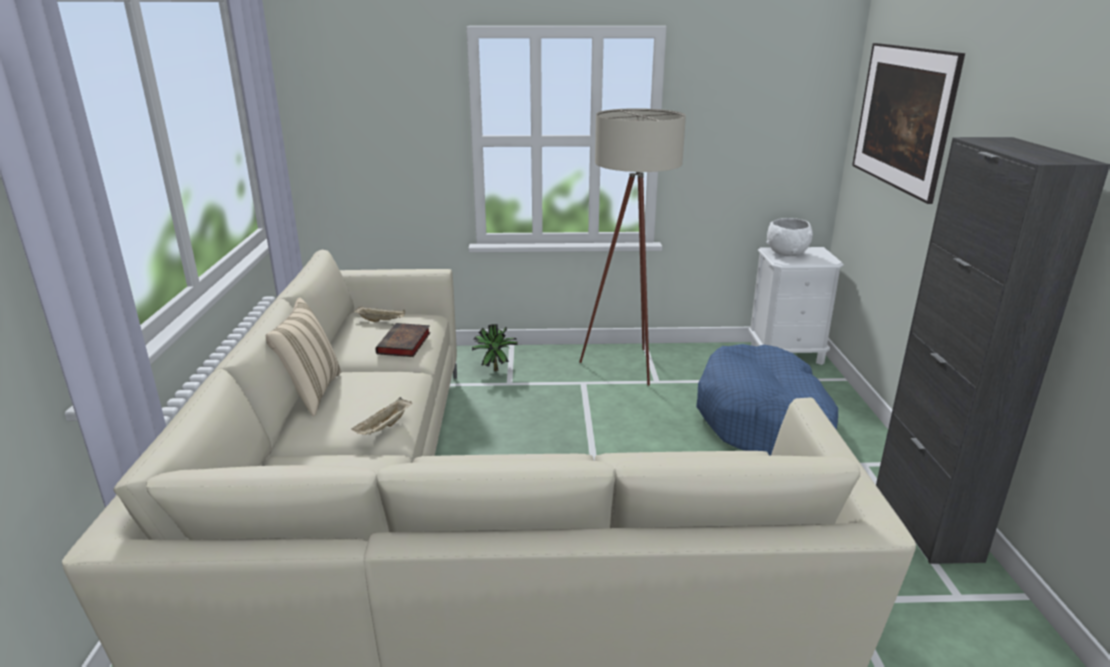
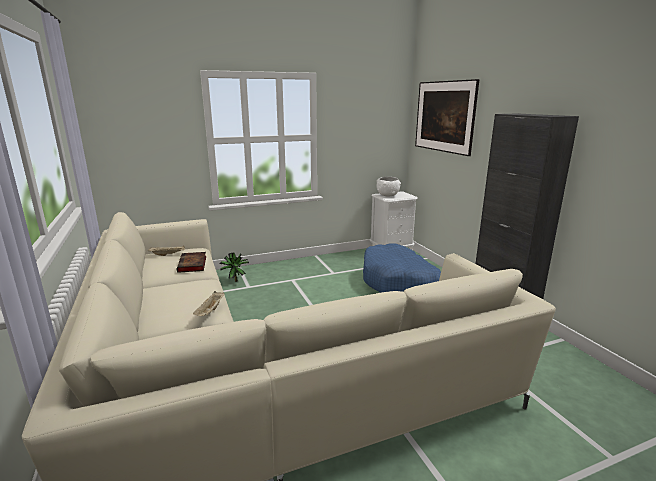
camera: 20 degrees left, 5 degrees down
beige pillow [266,298,341,417] -> none
beige floor lamp [580,108,686,386] -> none

